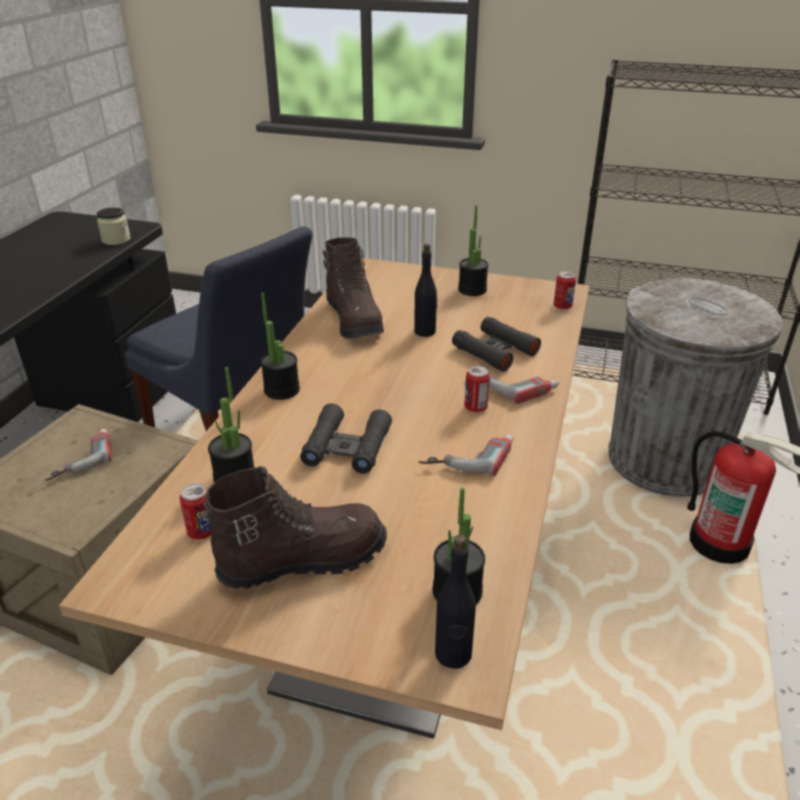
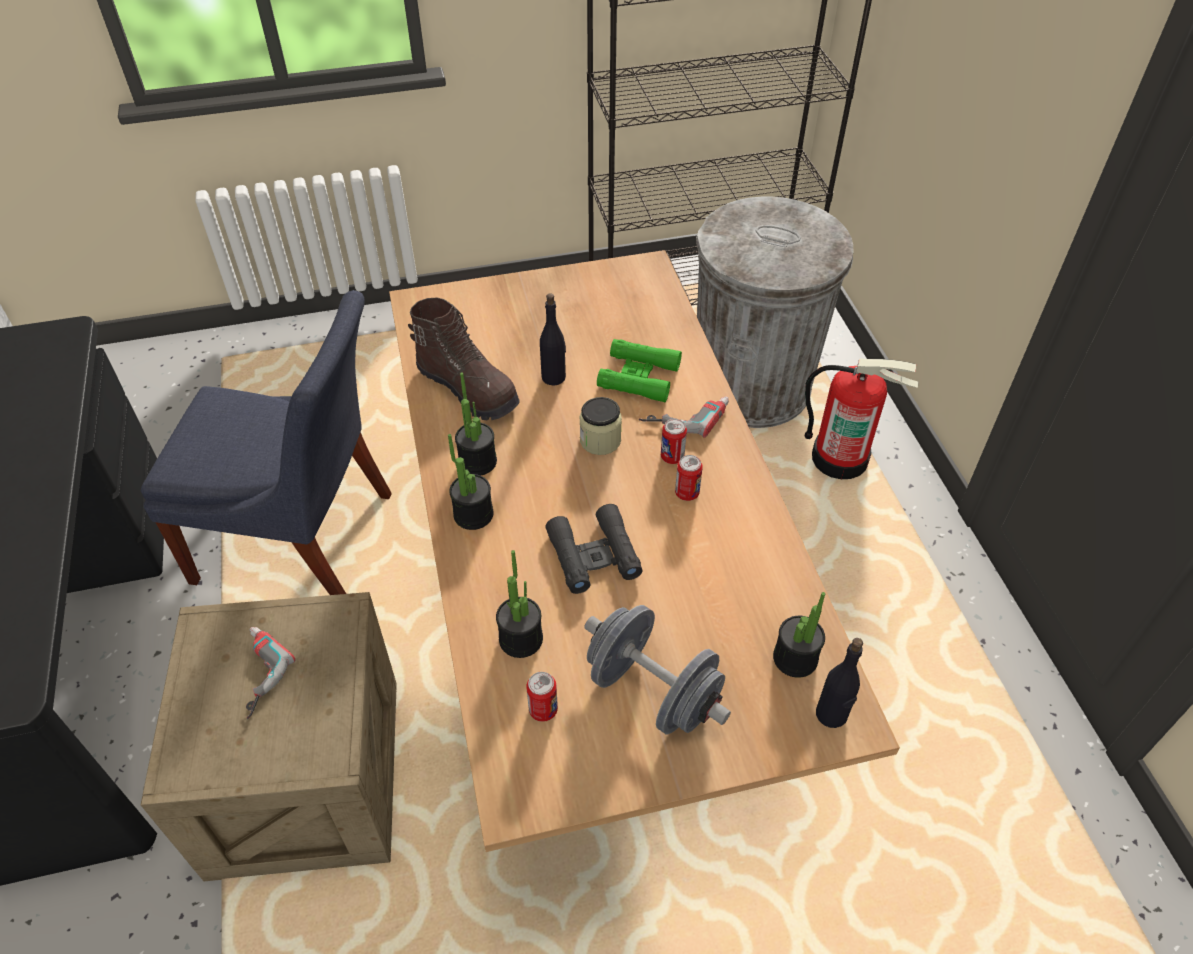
camera: 30 degrees left, 15 degrees up
jar [97,207,131,245] -> jar moved to [579,397,622,455]
brown boot [203,466,387,589] -> grey dumbbell [584,605,731,734]
power drill [419,434,513,476] -> none
black binoculars [452,317,541,372] -> green binoculars [597,339,682,402]
potted plant [458,205,489,296] -> potted plant moved to [455,372,497,476]
can [553,271,576,310] -> can moved to [675,455,703,501]

